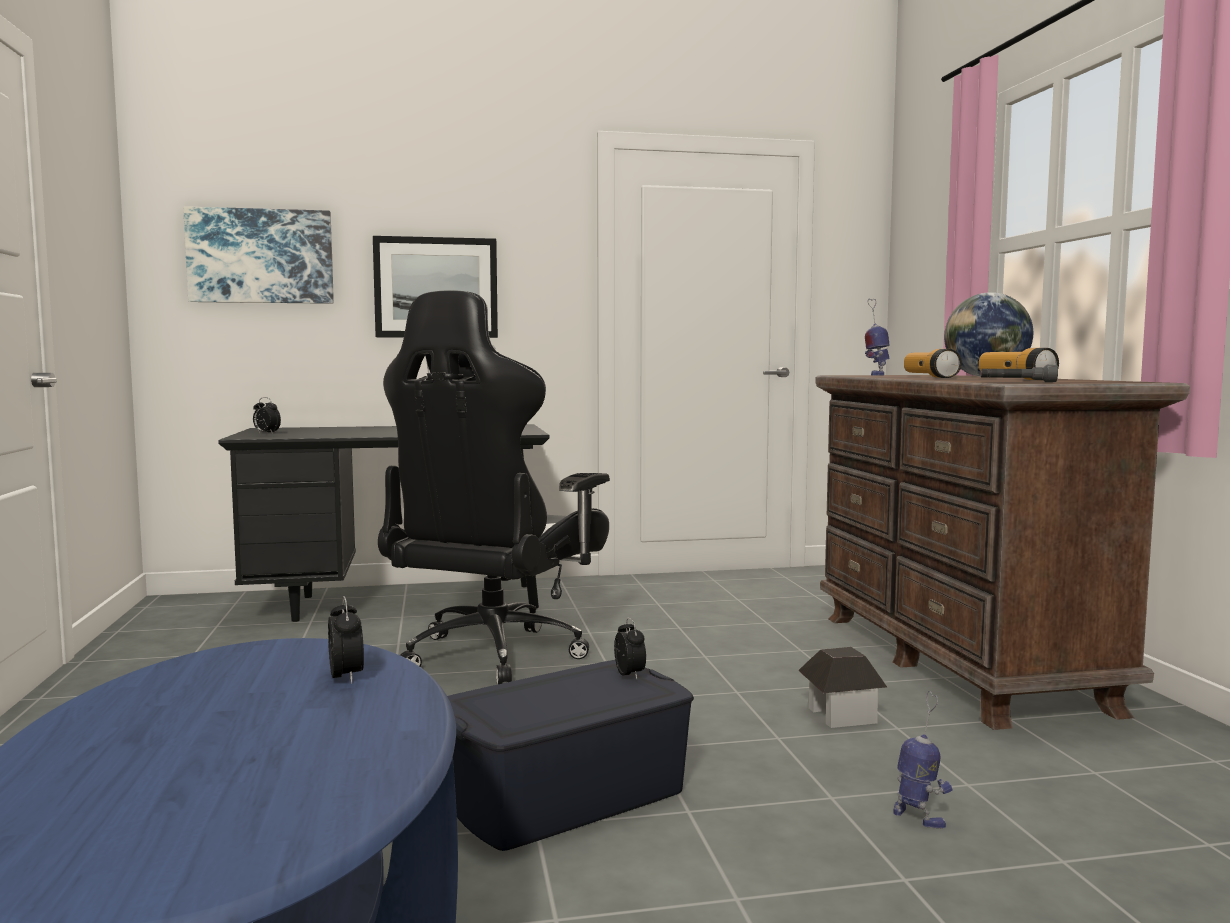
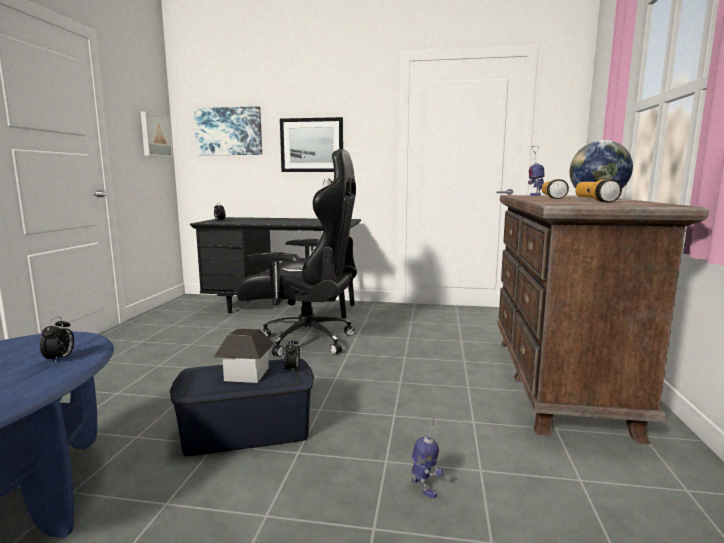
camera: 20 degrees right, 5 degrees up
black office chair [378,290,610,685] -> black office chair turned 120 degrees counterclockwise [236,149,357,357]
toy house [798,647,887,728] -> toy house moved to [214,329,275,383]
grey flashlight [980,365,1058,382] -> none
none -> picture [141,112,173,158]

